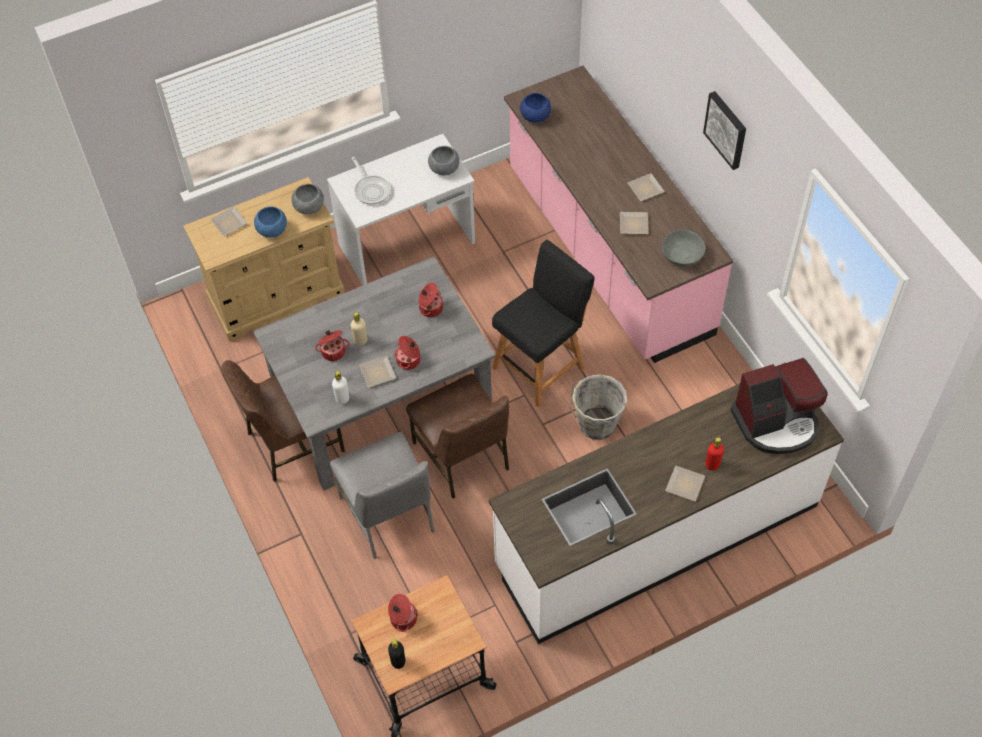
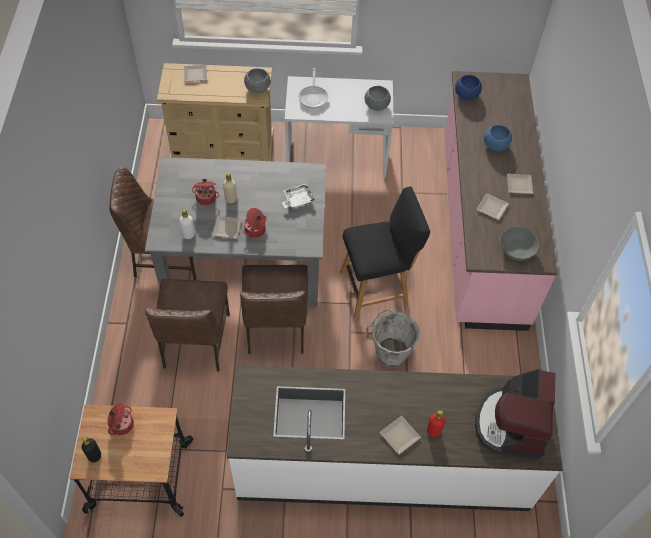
camera: 25 degrees right, 0 degrees up
blue bowl [254,207,287,238] -> blue bowl moved to [484,125,512,151]
grey chair [330,432,435,559] -> brown chair [145,279,230,372]
cooking pot [418,283,443,317] -> white tray [282,183,315,208]
picture [703,91,746,170] -> none
coffee machine [731,358,828,454] -> coffee machine turned 90 degrees clockwise [475,369,556,460]

